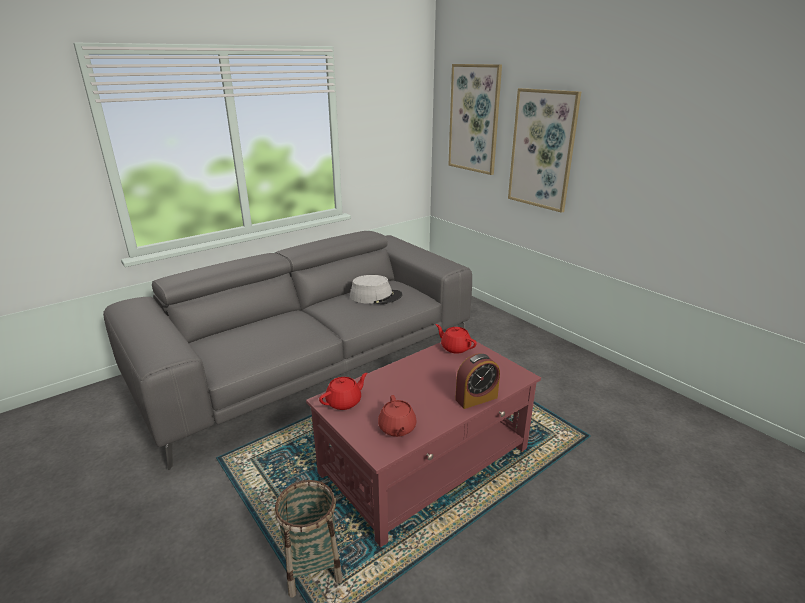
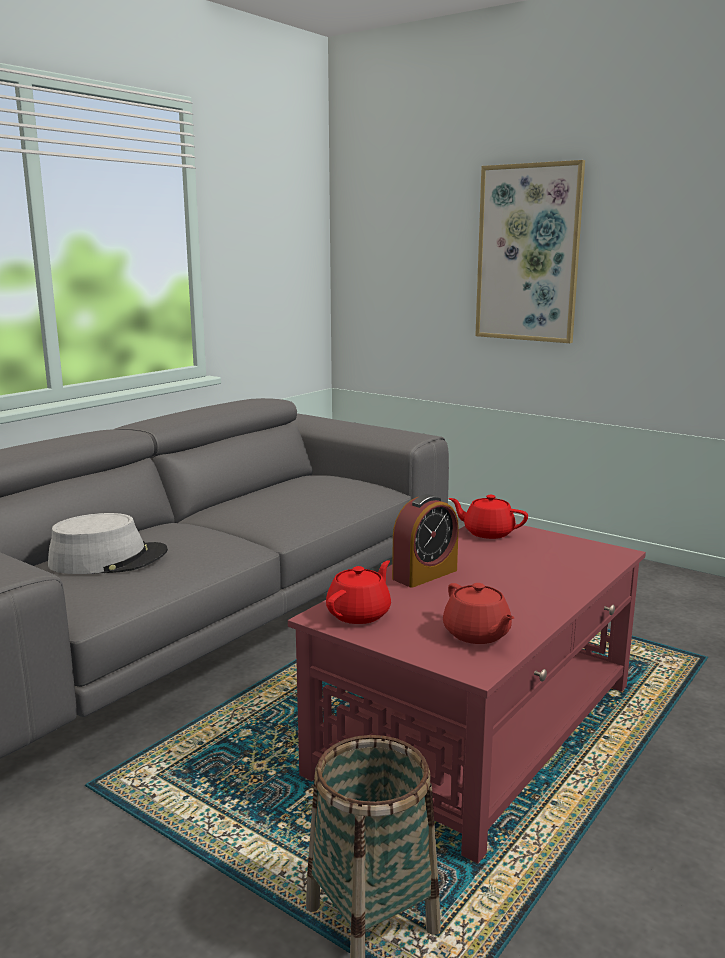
camera: 15 degrees left, 10 degrees down
grey hat [350,275,402,304] -> grey hat moved to [48,513,168,574]
picture [449,64,502,175] -> none
alarm clock [455,353,500,409] -> alarm clock moved to [392,494,459,588]

